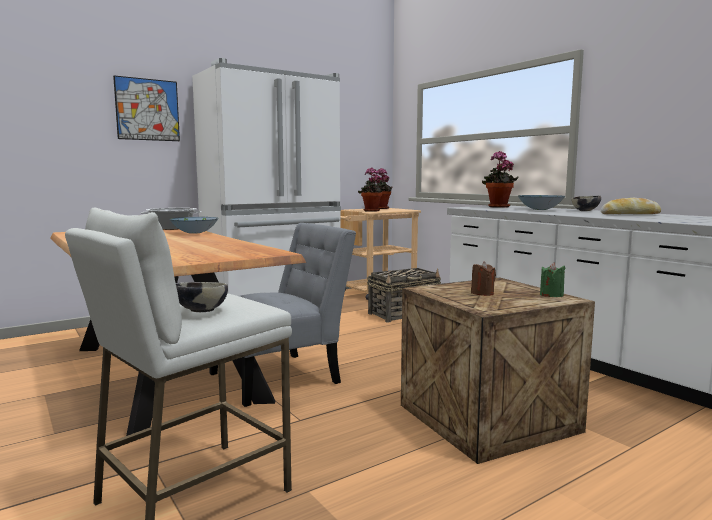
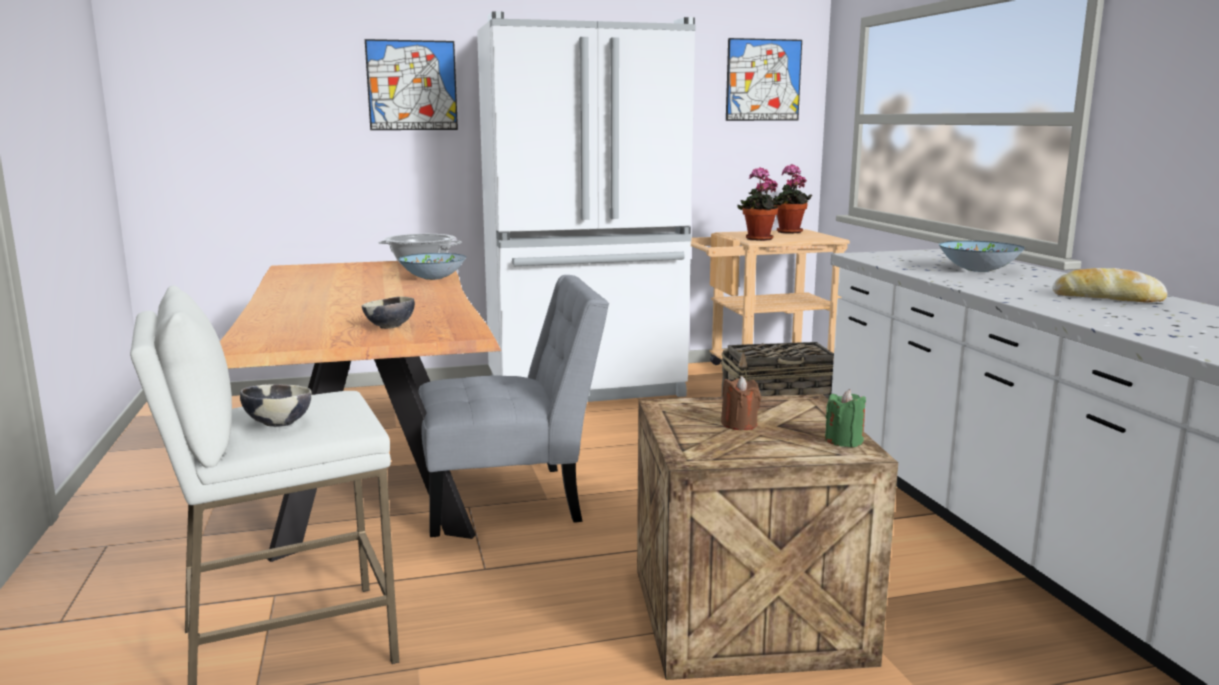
camera: 20 degrees right, 5 degrees up
potted plant [482,151,519,208] -> none
bowl [571,196,601,211] -> bowl moved to [362,297,415,329]
none -> picture [726,38,802,121]

